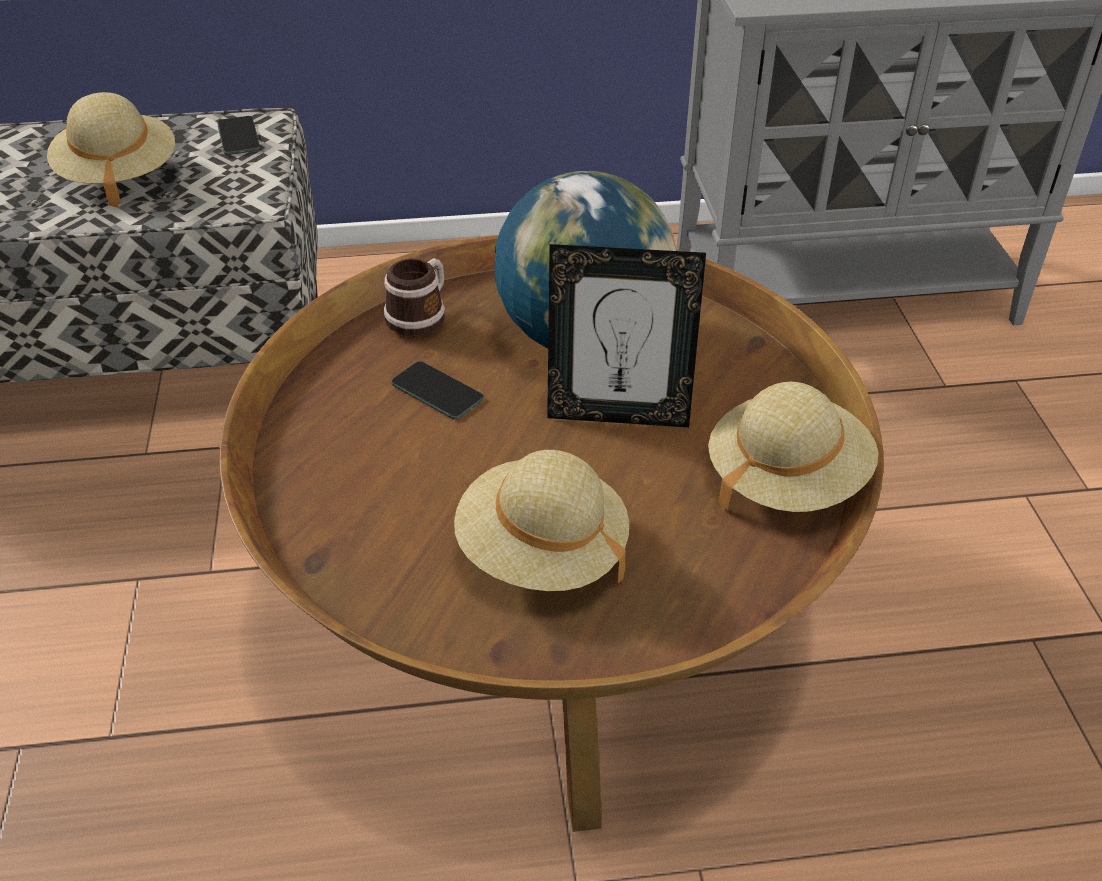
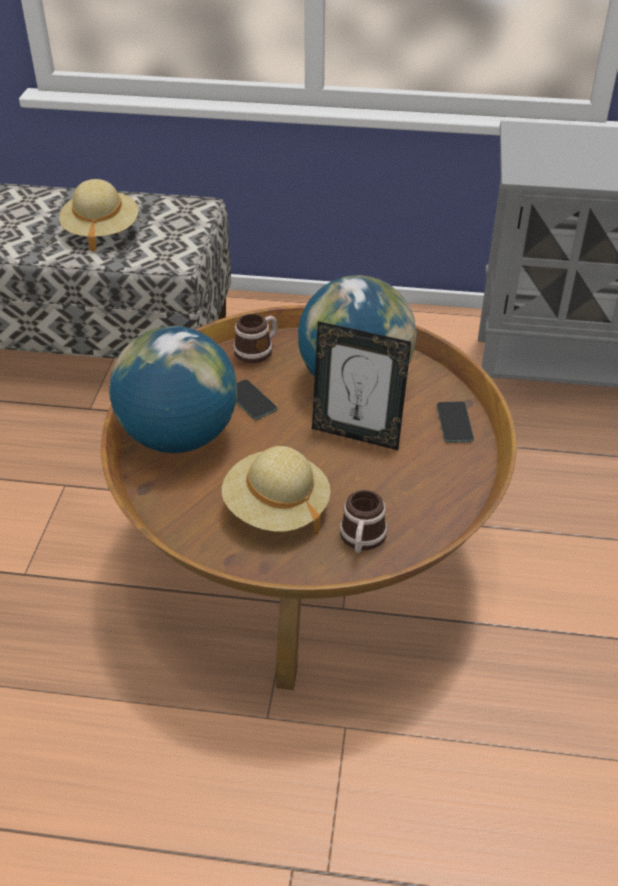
camera: 15 degrees right, 0 degrees up
phone [217,116,260,155] -> phone moved to [437,401,474,443]
beige hat [708,382,878,512] -> none
none -> globe [109,326,237,453]
none -> mug [340,490,387,553]

